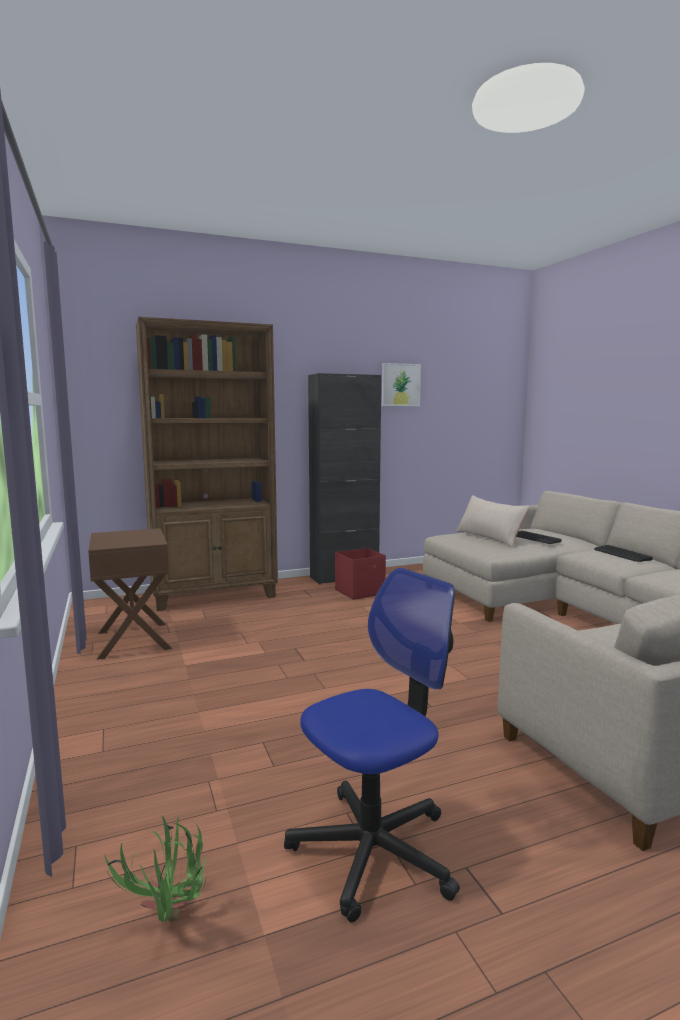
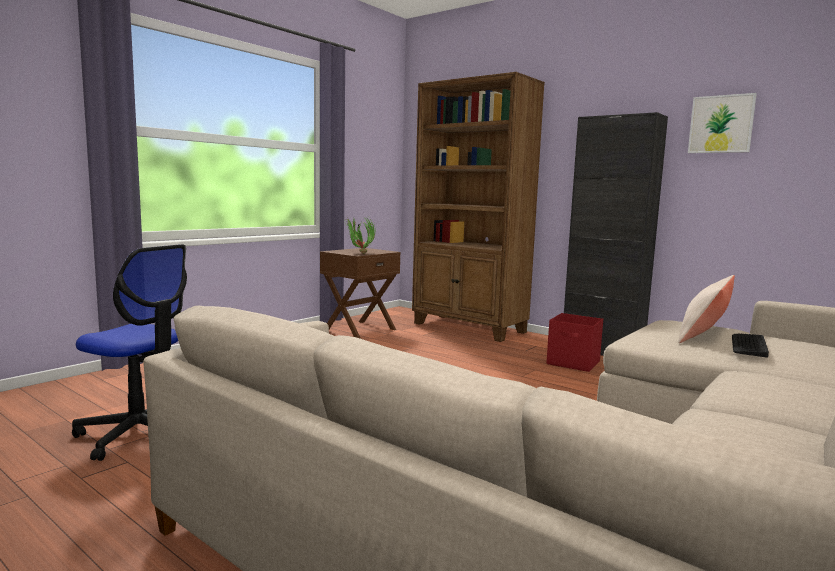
camera: 60 degrees right, 0 degrees up
potted plant [104,815,207,923] -> potted plant moved to [344,217,375,254]
keyboard [594,545,653,562] -> none

